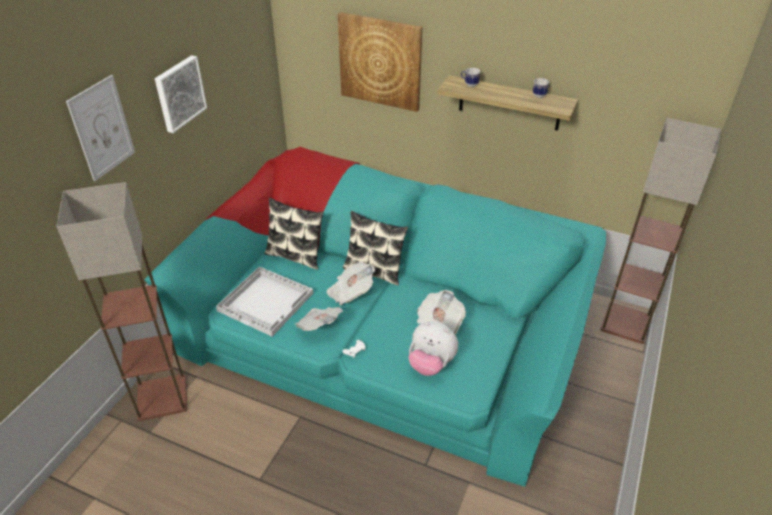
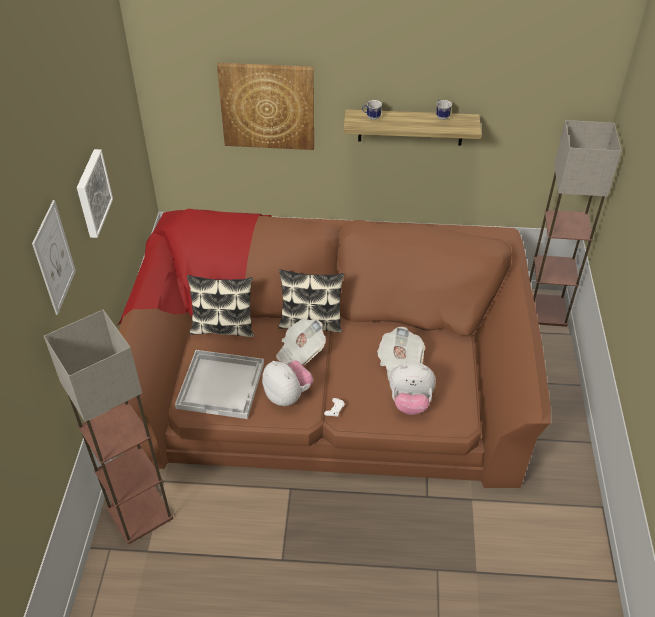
camera: 20 degrees left, 5 degrees up
turquoise sofa [145,147,606,487] -> brown sofa [110,209,551,488]
newspaper [294,307,343,331] -> plush toy [262,360,313,406]

